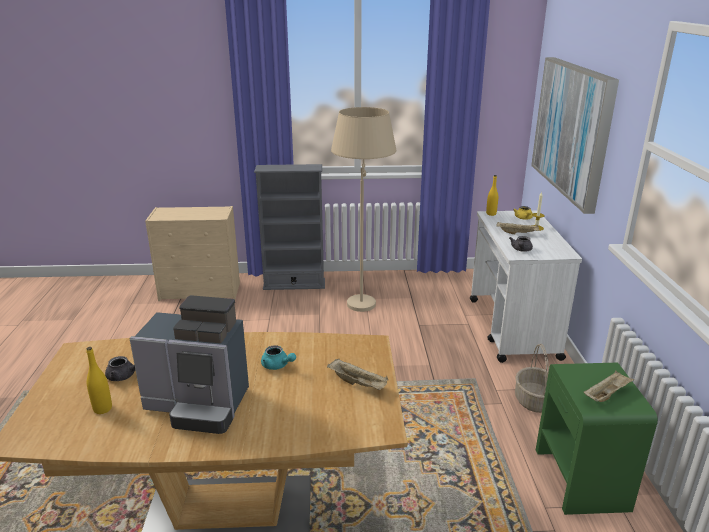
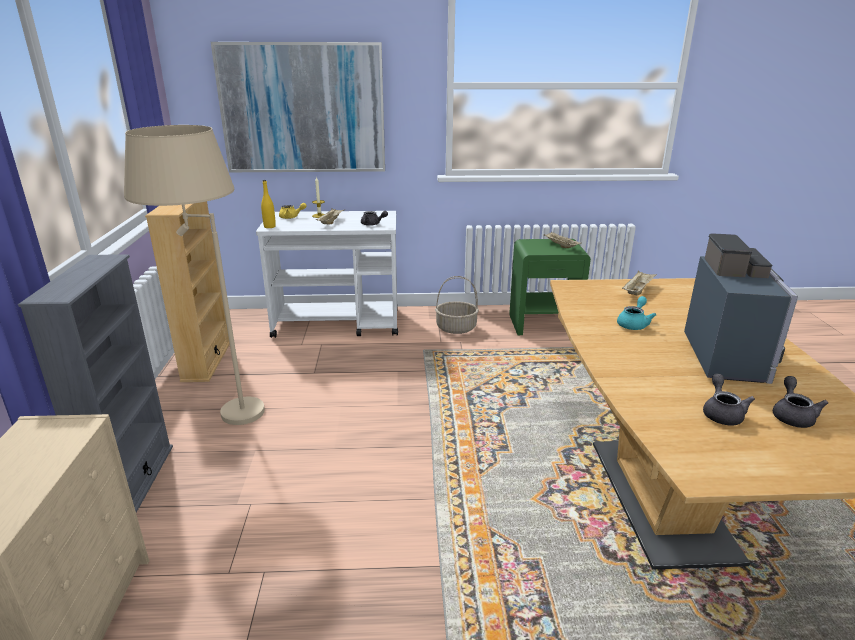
camera: 90 degrees left, 0 degrees up
yellow bottle [86,347,112,414] -> grey teapot [773,376,828,428]
none -> beige bookcase [145,201,230,382]

